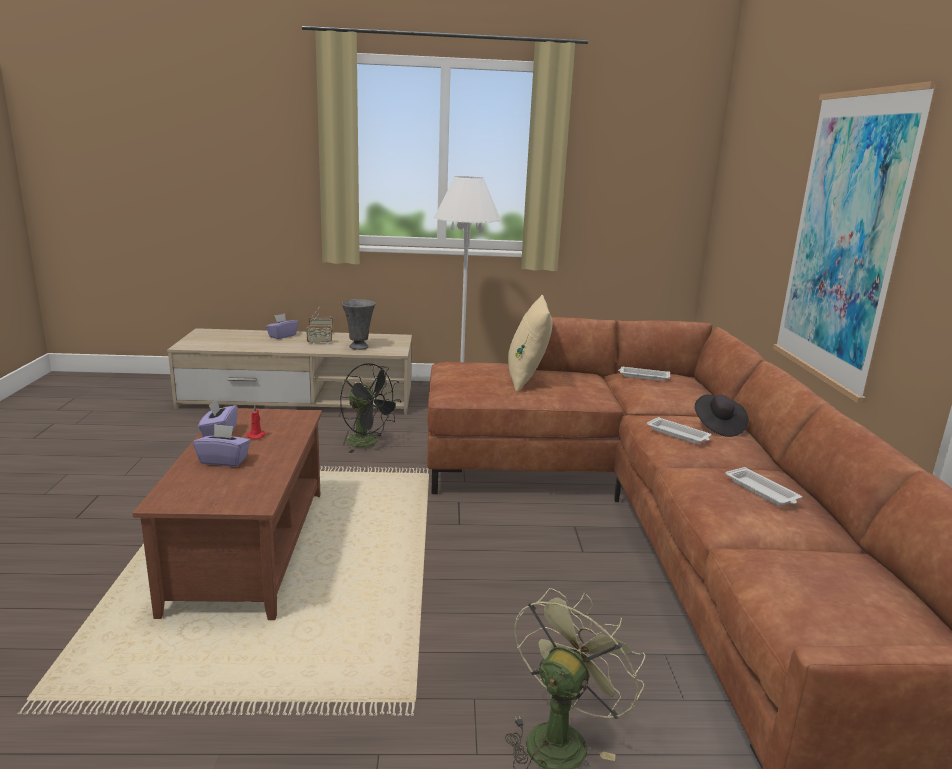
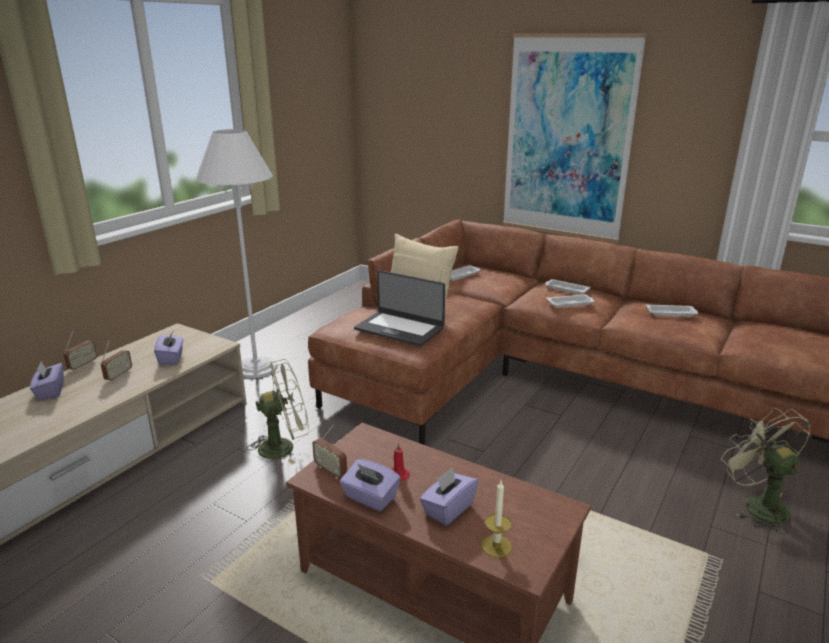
camera: 55 degrees left, 5 degrees up
black fan [340,363,401,453] -> green fan [246,359,309,464]
grey vase [342,299,376,350] -> purple tissue box [154,331,183,365]
black hat [695,395,749,437] -> white tray [545,279,591,295]
none -> radio [312,425,347,479]
none -> laptop [354,270,445,346]
none -> candle [481,481,512,558]

